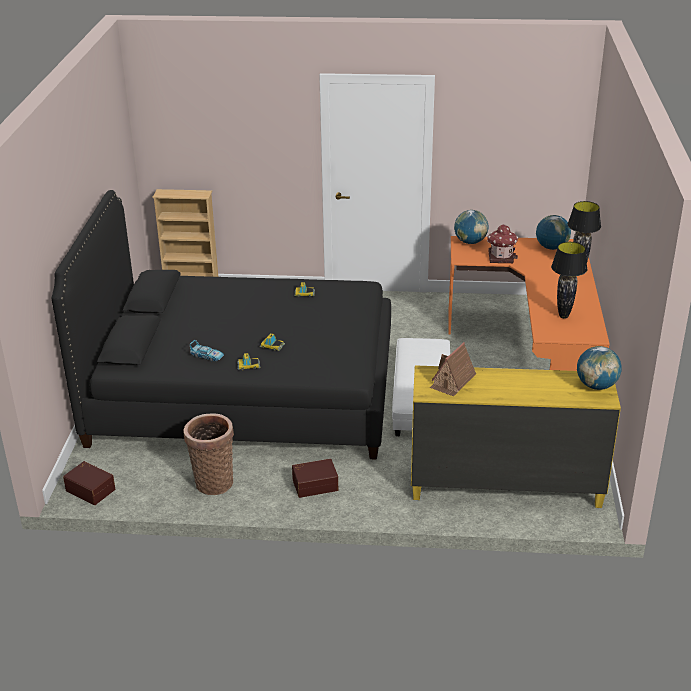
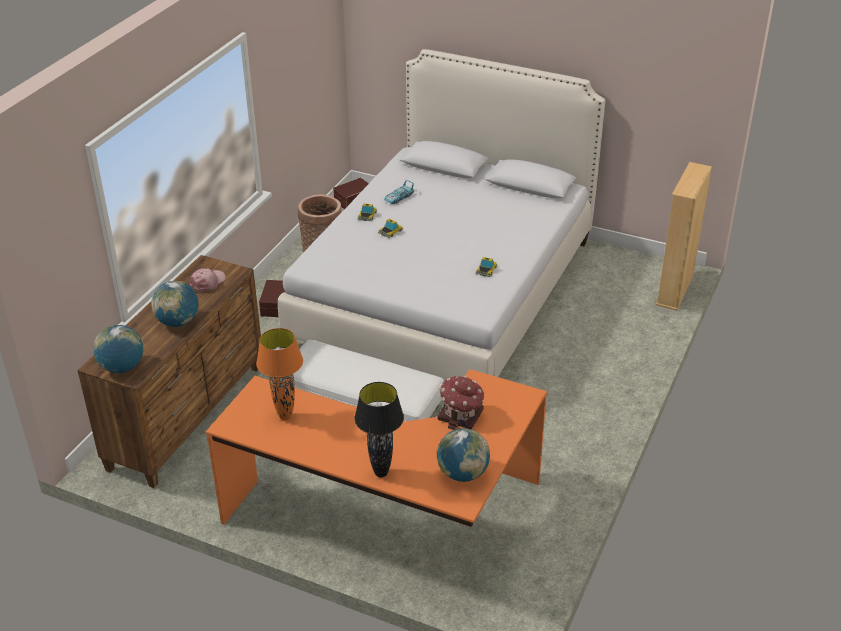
camera: 110 degrees right, 5 degrees up
black bed [52,190,391,460] -> white bed [278,49,605,382]
yellow dresser [411,365,621,508] -> brown dresser [77,255,261,488]
toy house [430,342,476,396] -> pink cap [189,268,226,292]
globe [454,210,489,244] -> globe moved to [151,281,198,327]
black table lamp [551,242,588,319] -> orange table lamp [256,328,303,420]

